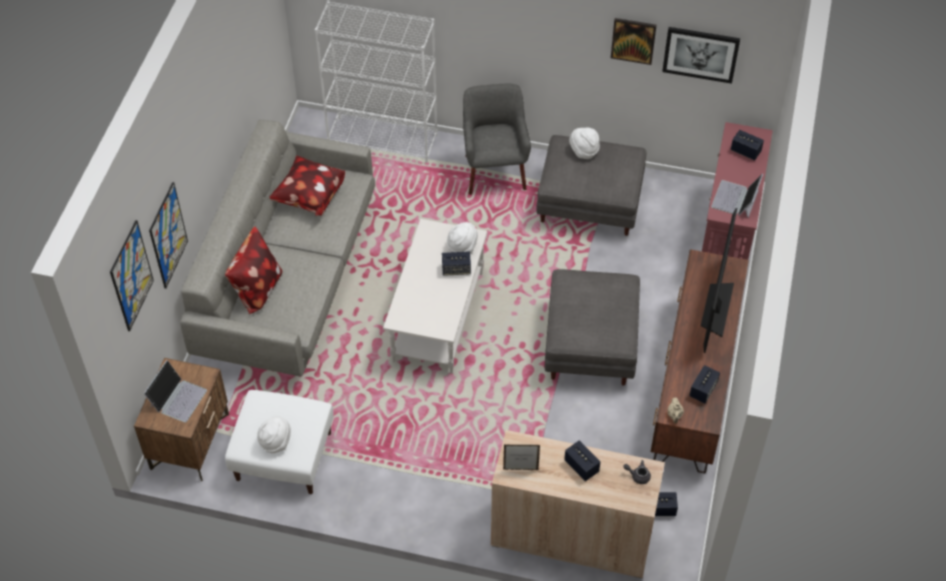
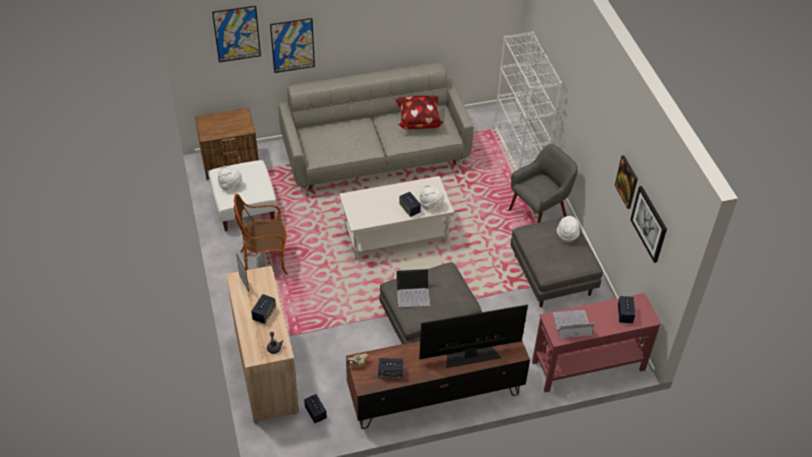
camera: 60 degrees right, 5 degrees down
laptop [144,360,207,422] -> laptop moved to [396,269,431,307]
pillow [225,226,283,314] -> none
none -> armchair [234,194,288,275]

